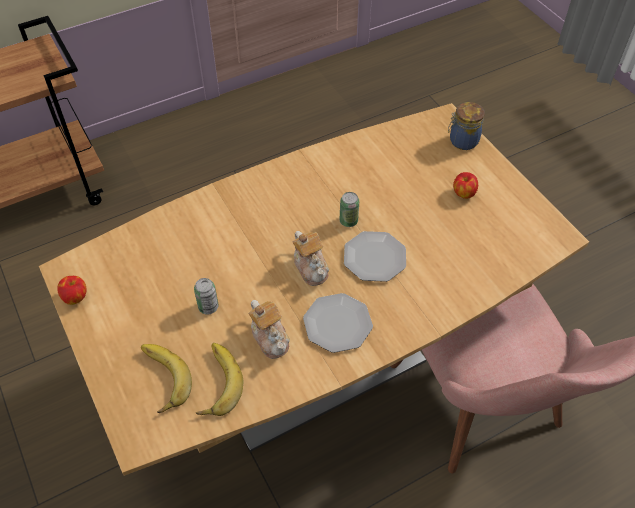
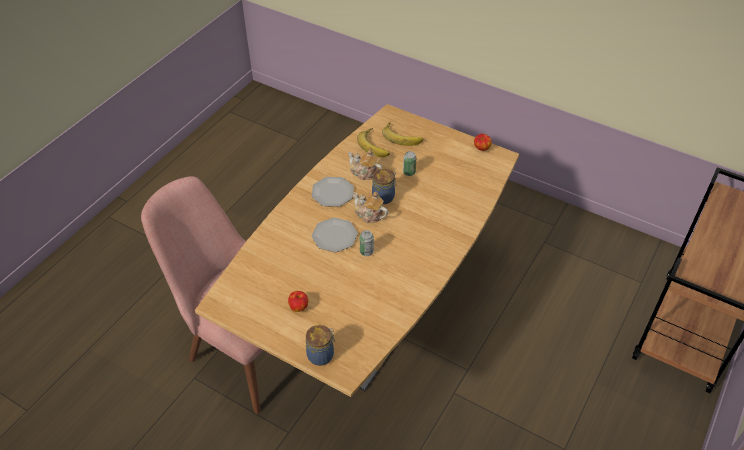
camera: 150 degrees right, 5 degrees down
none -> jar [372,169,396,204]

